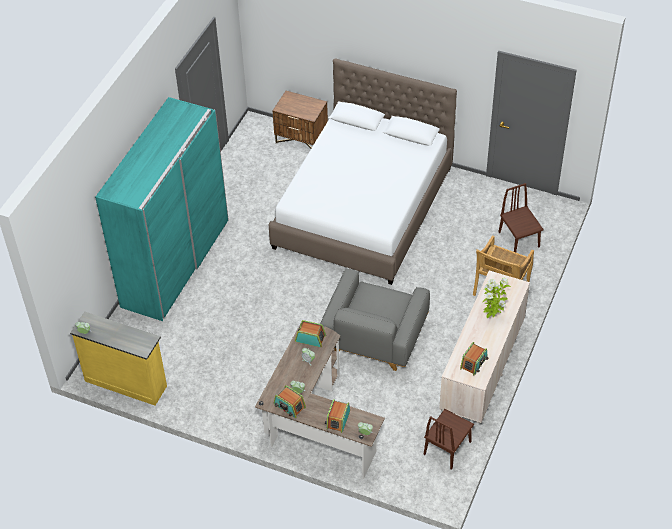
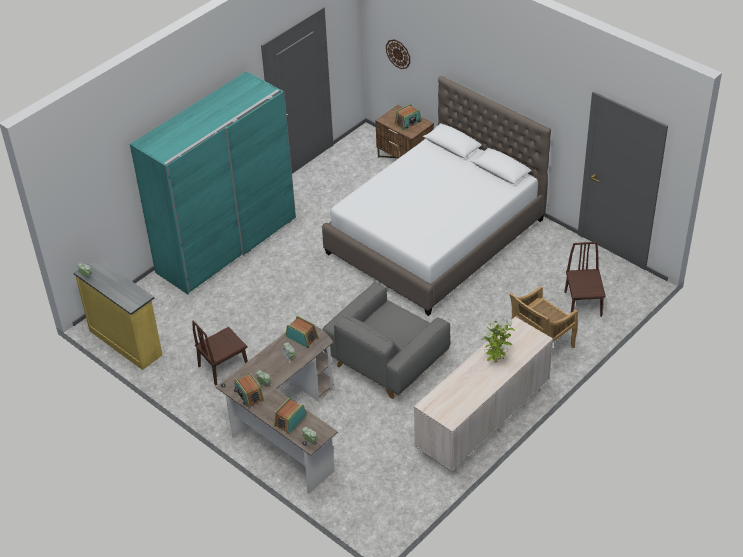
camera: 20 degrees right, 5 degrees down
brown chair [423,409,474,470] -> brown chair moved to [192,320,248,386]
radio [460,342,488,376] -> radio moved to [394,104,422,131]
none -> wall clock [386,39,410,69]

